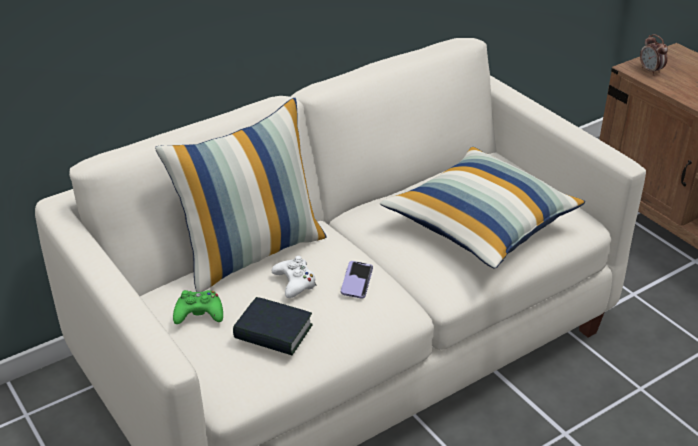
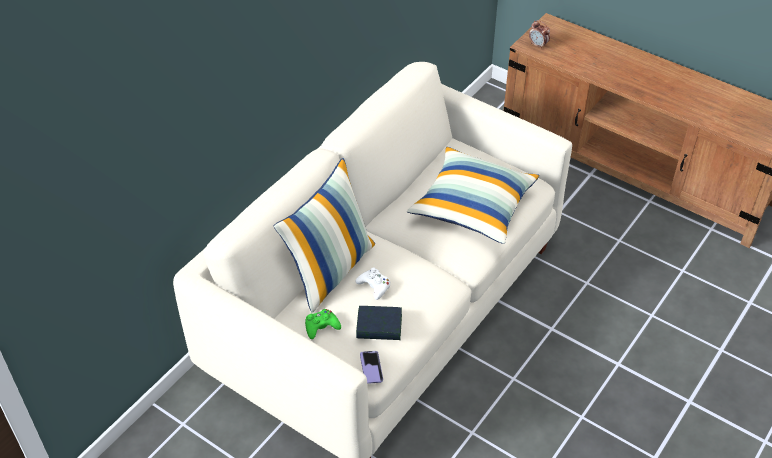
camera: 20 degrees left, 10 degrees up
phone [341,261,373,299] -> phone moved to [360,351,383,384]

